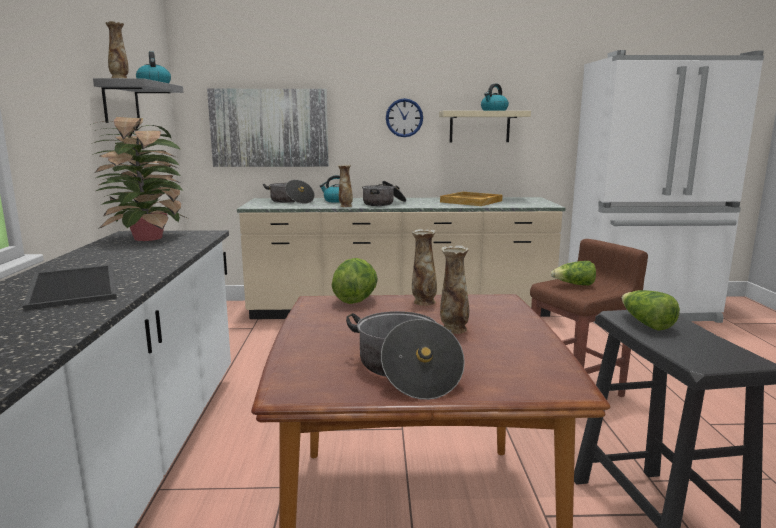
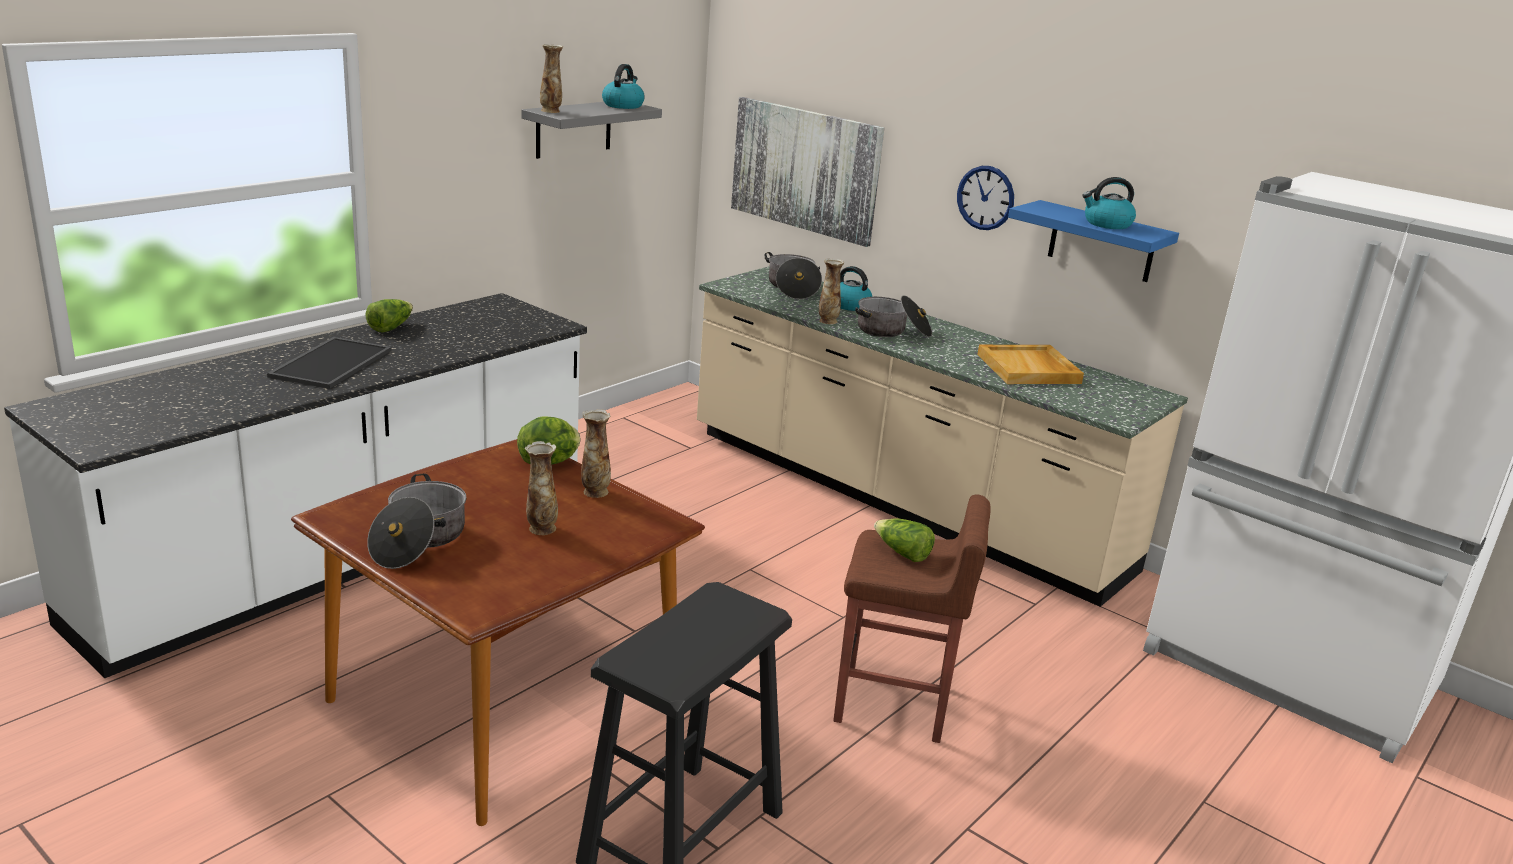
camera: 40 degrees right, 10 degrees up
potted plant [90,117,186,241] -> none
beige shelf [439,111,531,142] -> blue shelf [1008,200,1179,282]
lettuce [622,290,680,331] -> lettuce moved to [365,299,413,333]

